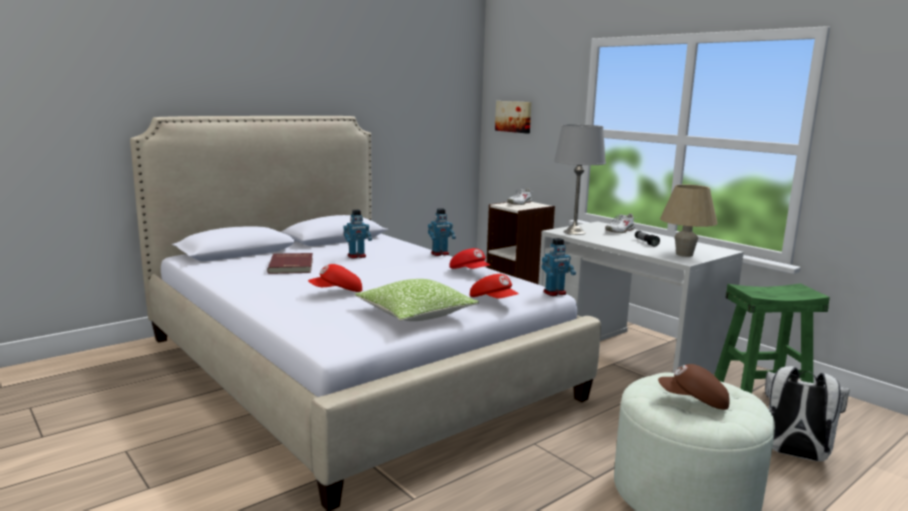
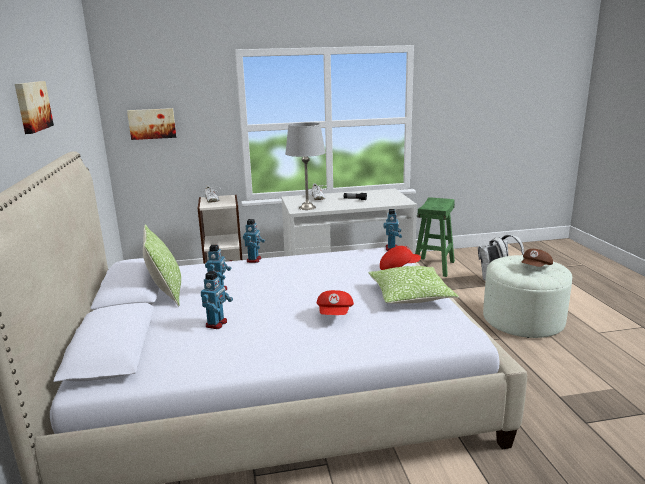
camera: 60 degrees left, 5 degrees up
red book [267,253,313,274] -> toy robot [201,271,233,329]
red cap [449,248,490,269] -> none
beige table lamp [660,184,718,257] -> none
none -> picture [15,81,54,134]
none -> pillow [143,224,181,307]

